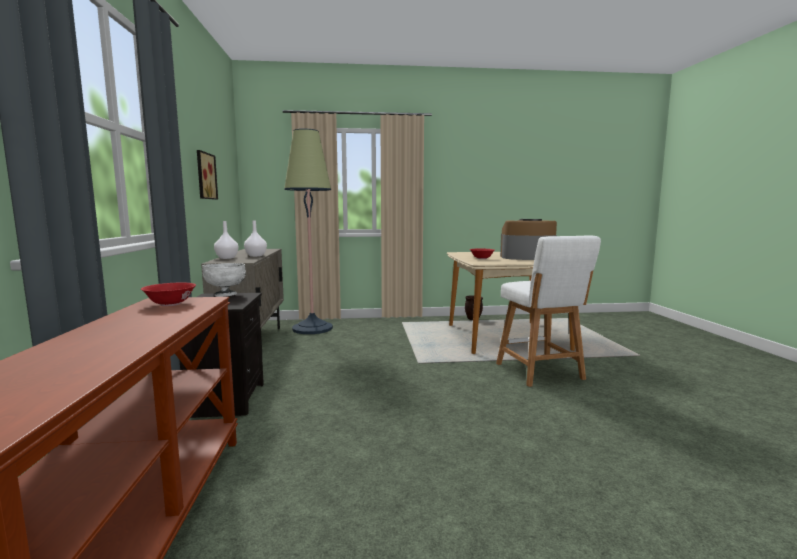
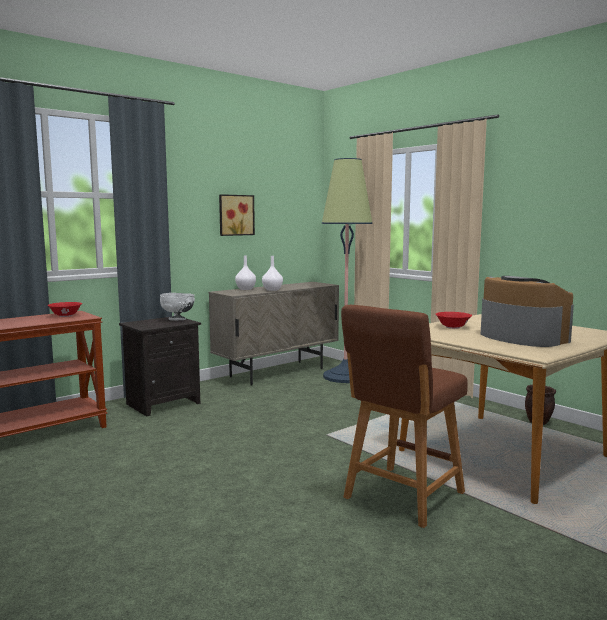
camera: 55 degrees right, 0 degrees up
white stool [496,236,601,387] -> brown stool [341,305,468,528]

